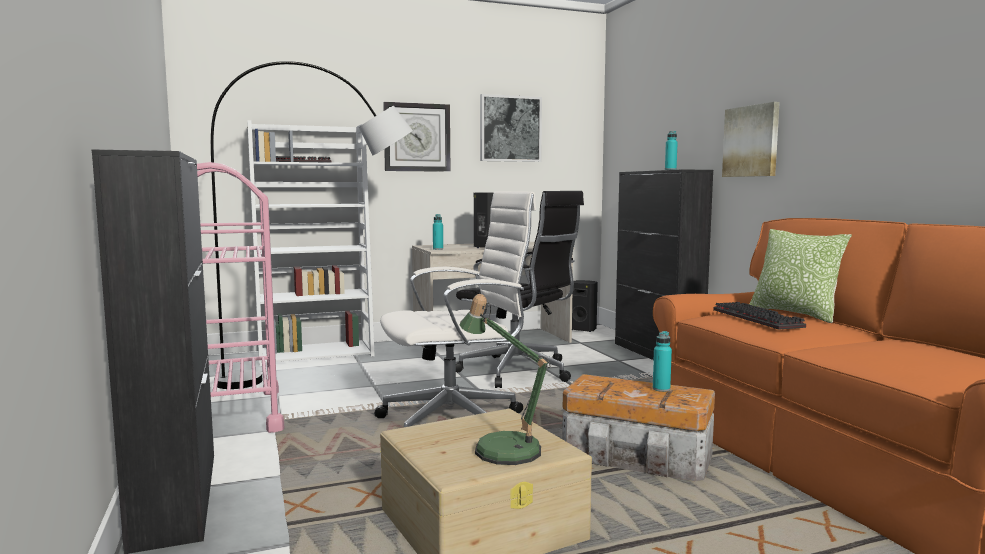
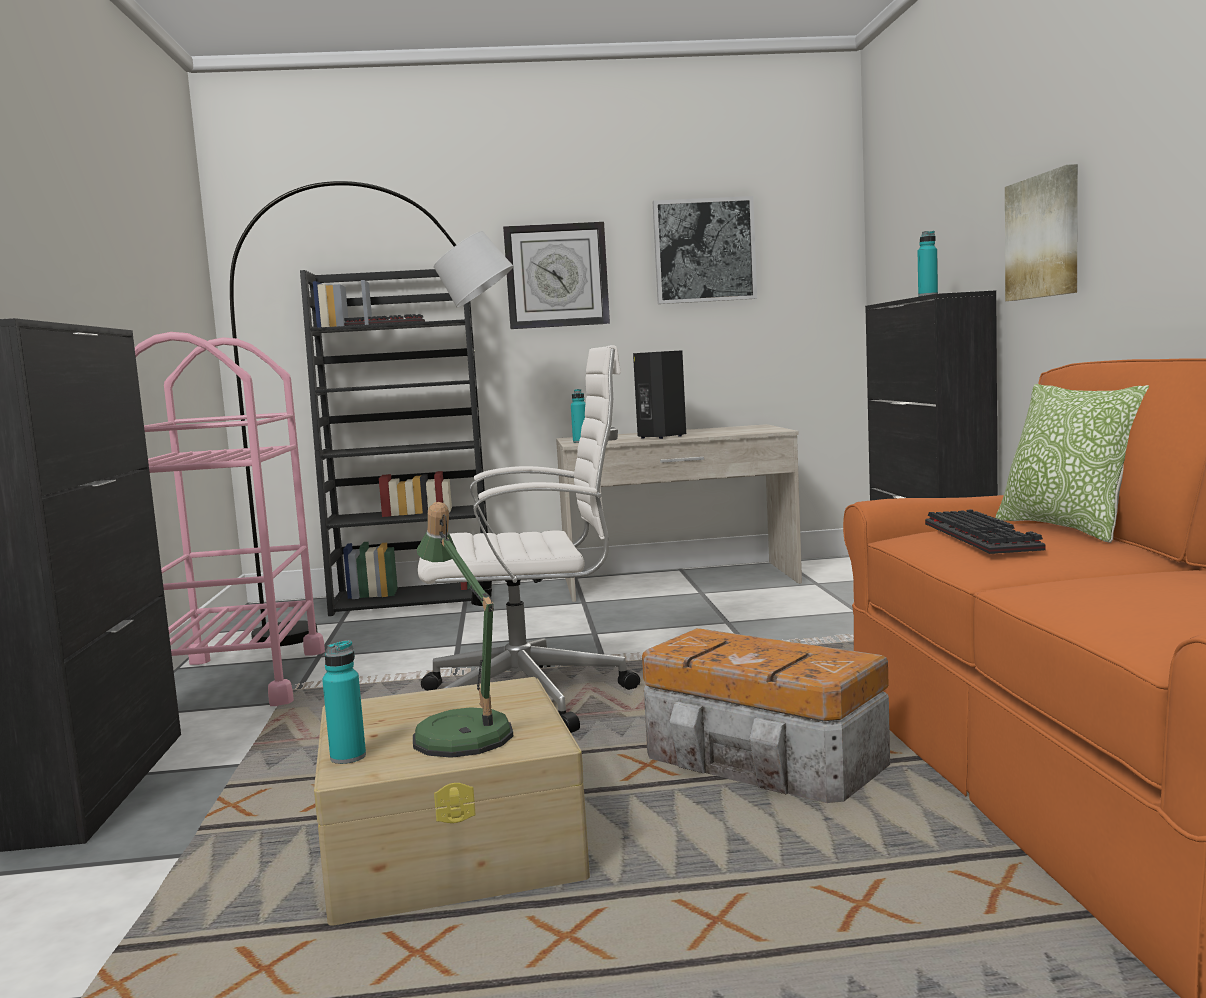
camera: 15 degrees right, 0 degrees up
white bookcase [247,120,375,366] -> black bookcase [300,269,492,616]
black office chair [456,191,584,388] -> none
black speaker [572,280,598,332] -> none
turquoise bottle [653,331,672,392] -> turquoise bottle moved to [322,640,366,764]

